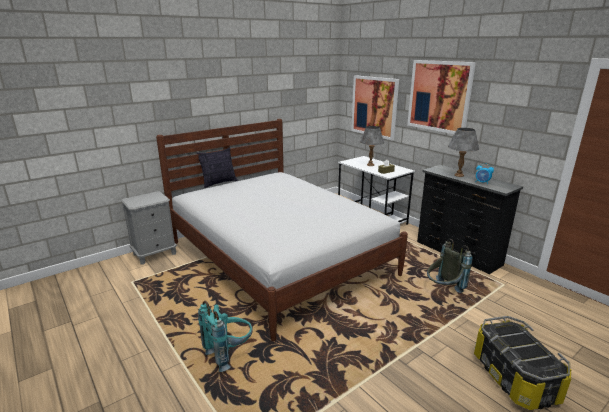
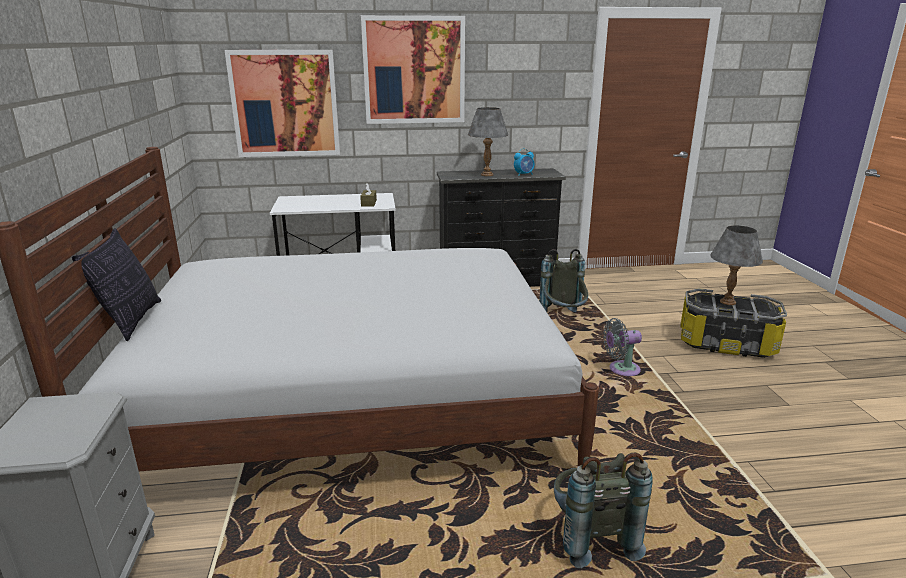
camera: 60 degrees left, 0 degrees up
turquoise backpack [198,301,253,372] -> grey backpack [554,452,653,568]
grey table lamp [360,126,384,166] -> grey table lamp moved to [710,225,763,305]
none -> grey fan [603,318,642,376]

